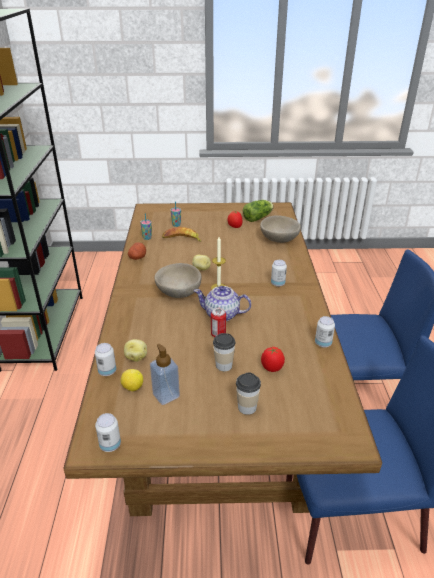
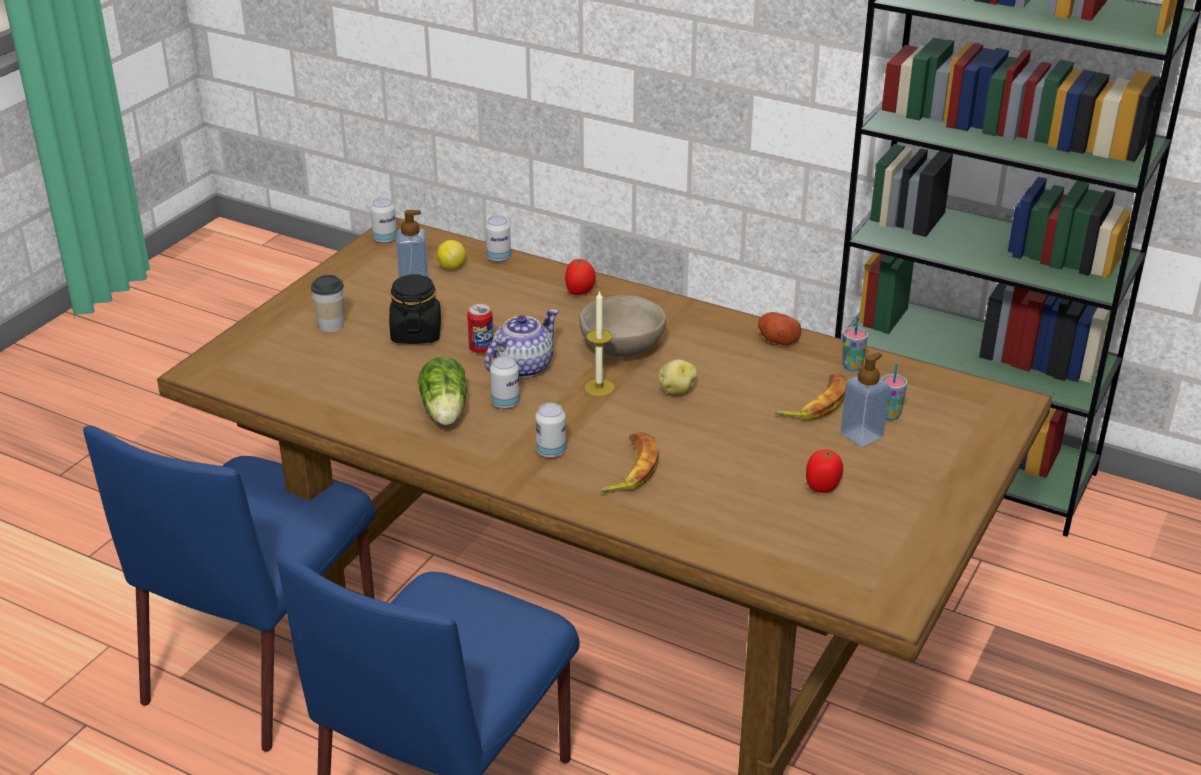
camera: 120 degrees right, 0 degrees up
potato [124,339,147,362] -> none
cup [213,333,235,371] -> black jar [389,274,441,344]
lettuce [243,200,274,222] -> lettuce moved to [418,357,467,425]
beige bowl [260,215,301,243] -> none
tomato [261,347,285,372] -> tomato moved to [565,259,596,295]
can [315,316,335,348] -> can moved to [490,356,520,409]
none -> banana [600,432,658,492]
none -> soap dispenser [840,352,890,447]

